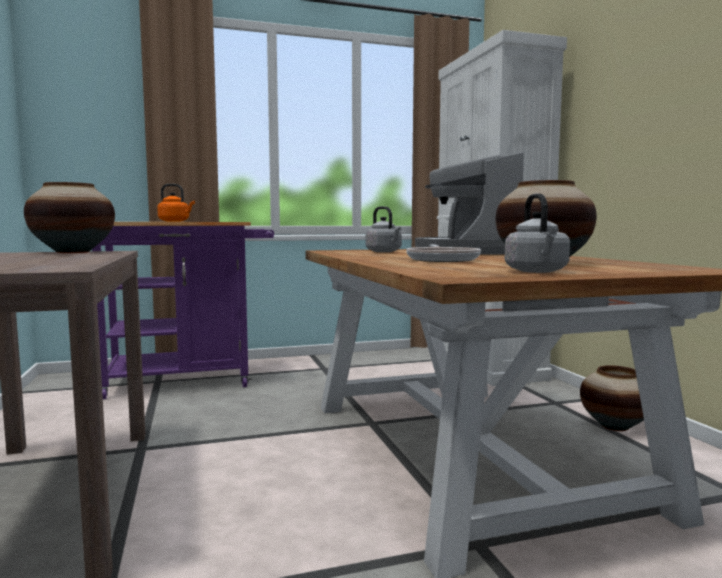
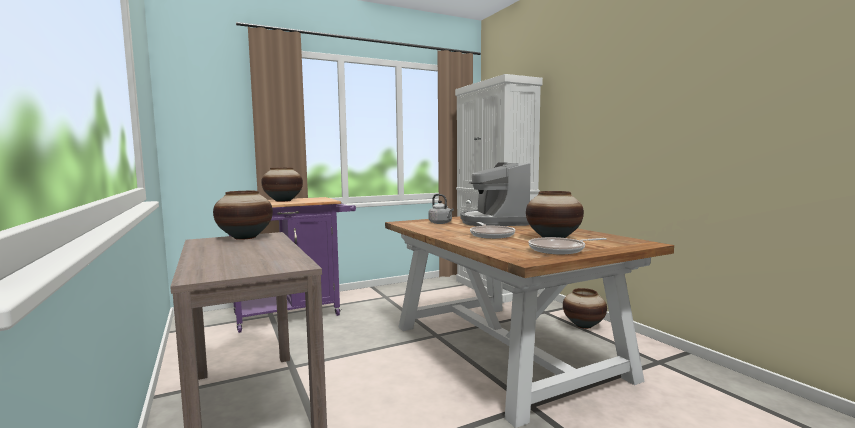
camera: 10 degrees left, 0 degrees up
orange kettle [157,184,195,222] -> vase [261,167,303,202]
grey kettle [505,193,570,273] -> frying pan [528,237,607,254]

